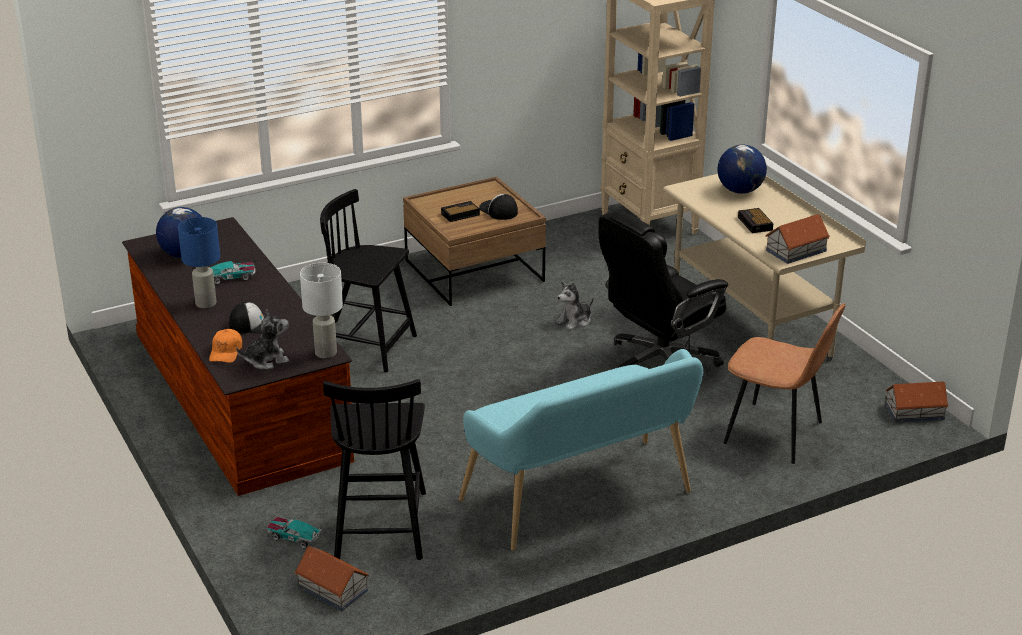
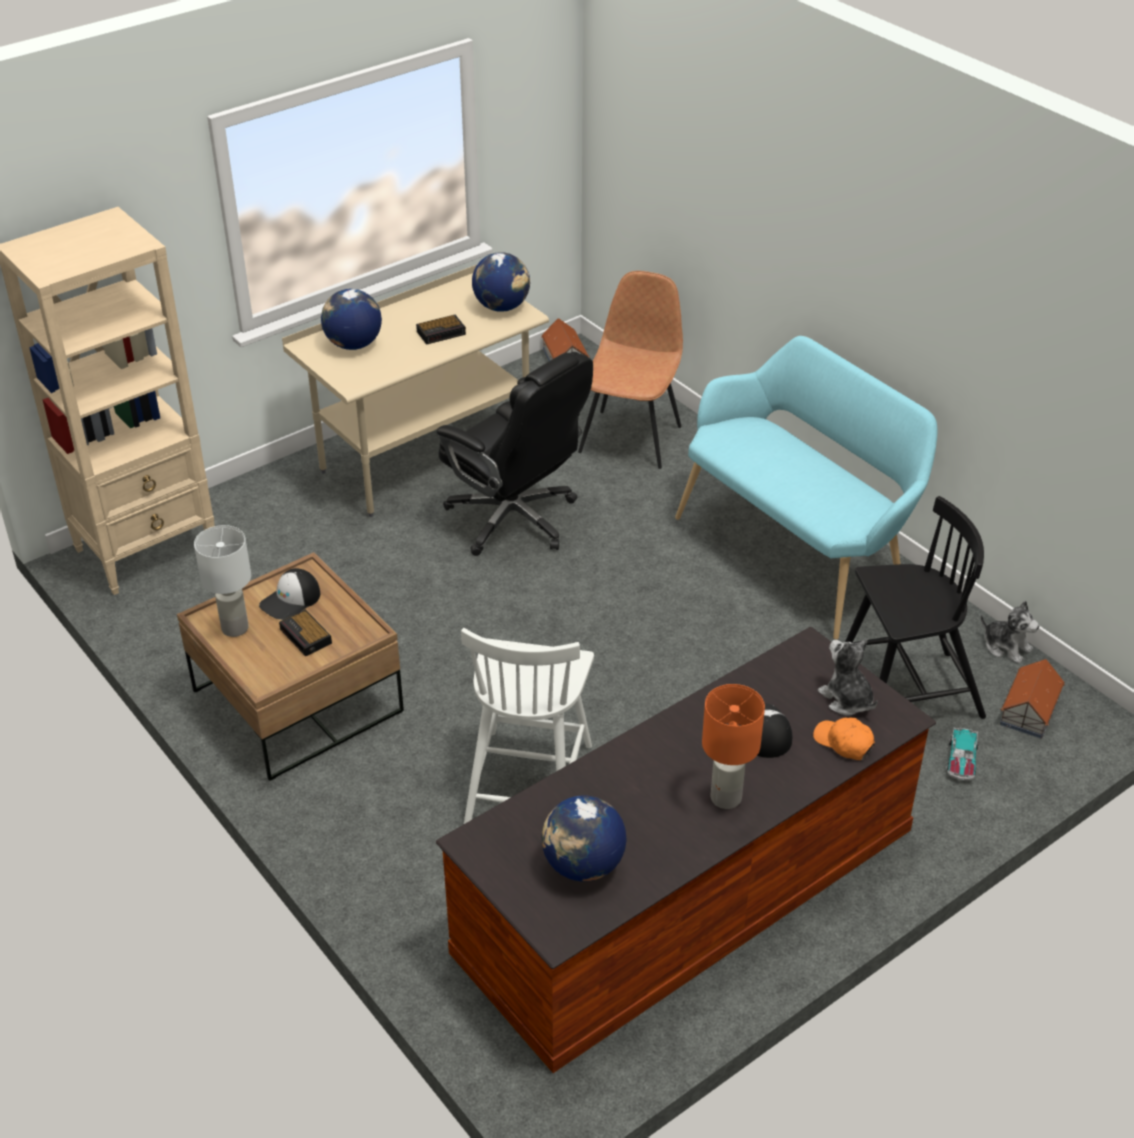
camera: 100 degrees left, 10 degrees up
blue table lamp [178,217,220,309] -> orange table lamp [702,684,765,809]
toy car [209,261,256,284] -> none
orange cap [209,329,242,363] -> orange cap turned 135 degrees counterclockwise [813,717,875,760]
white table lamp [300,263,343,359] -> white table lamp moved to [194,525,251,637]
black chair [320,189,417,372] -> white chair [461,628,594,824]
plush toy [556,281,594,330] -> plush toy moved to [981,601,1039,664]
toy house [765,214,830,264] -> globe [472,252,530,312]

